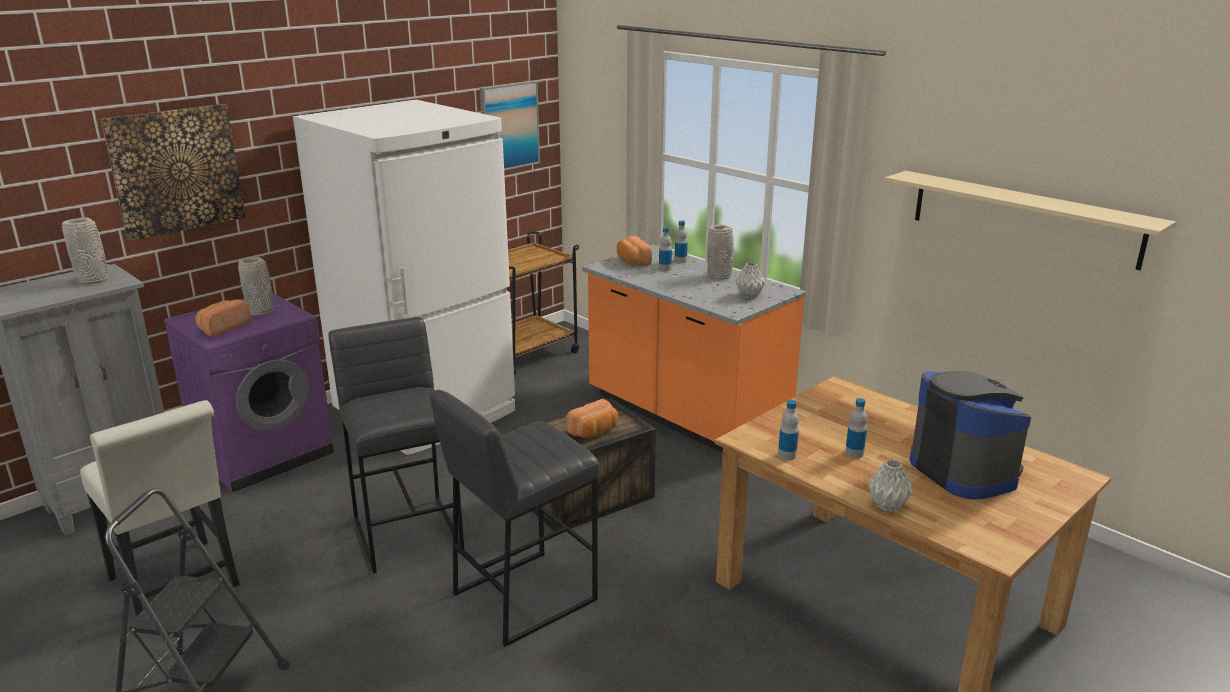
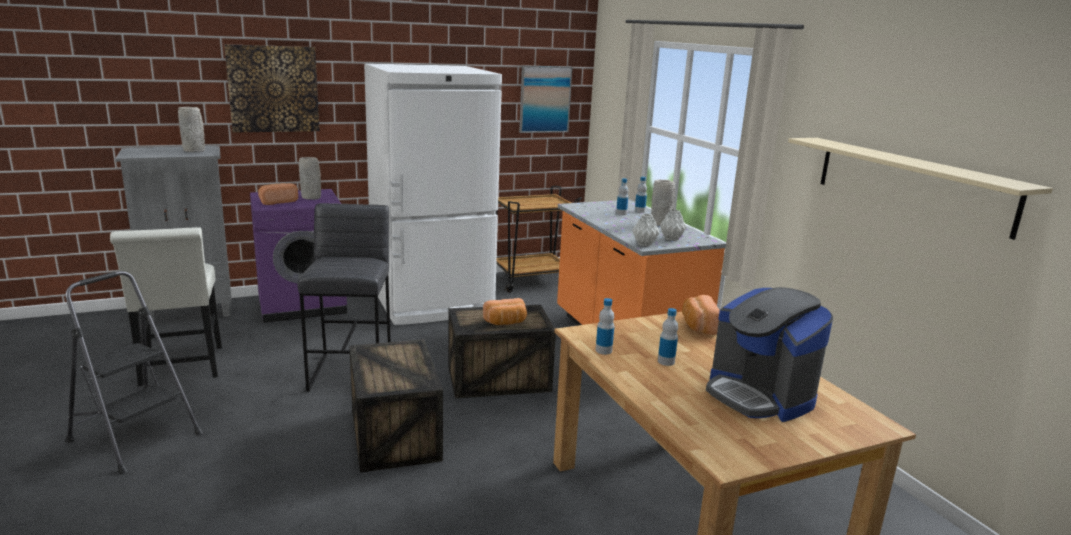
camera: 20 degrees right, 5 degrees down
grey stool [429,390,600,647] -> crate [349,339,443,473]
bread [617,236,652,266] -> bread moved to [682,295,720,335]
grey vase [868,460,913,512] -> grey vase moved to [632,214,659,246]
coffee machine [910,371,1031,500] -> coffee machine turned 150 degrees clockwise [706,287,833,422]

